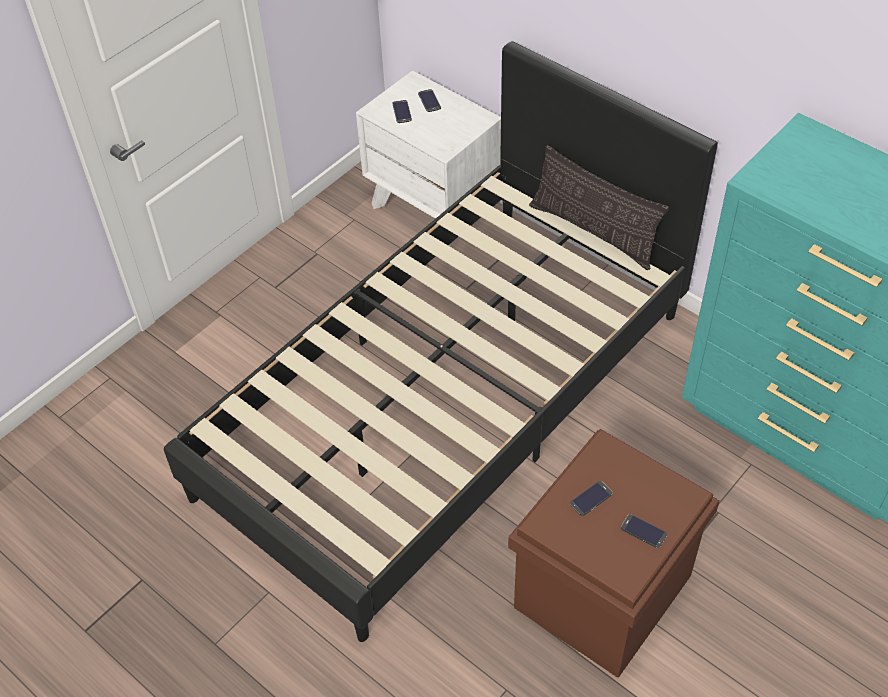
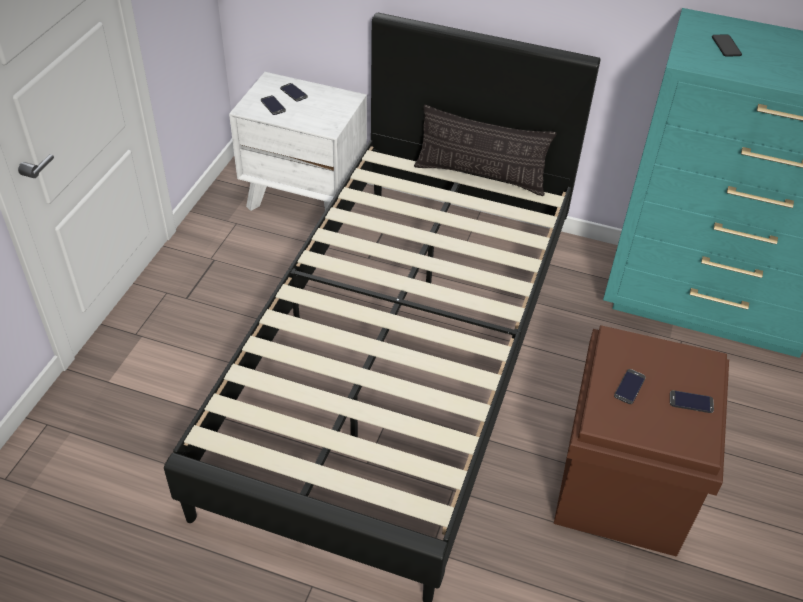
camera: 25 degrees left, 5 degrees down
none -> phone [712,34,742,57]

